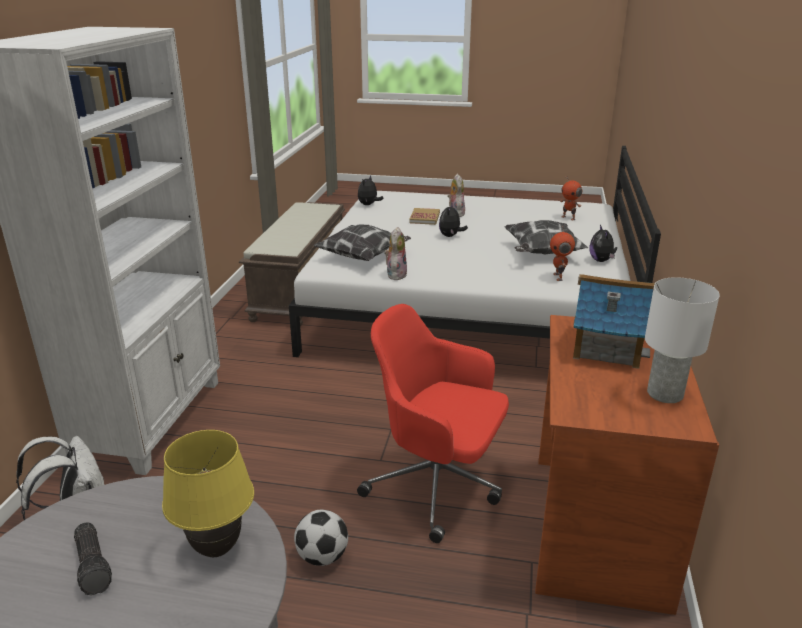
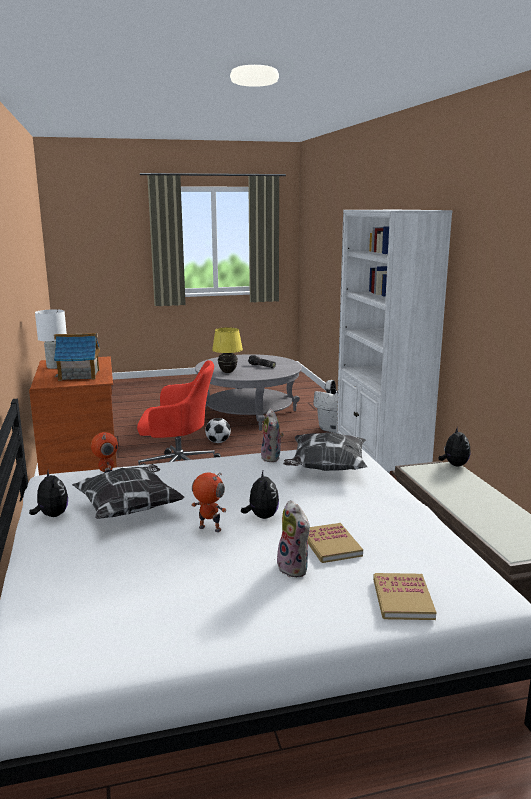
camera: 155 degrees right, 10 degrees down
plush toy [358,175,384,205] -> plush toy moved to [438,427,471,466]
toy robot [560,175,582,220] -> toy robot moved to [191,473,227,532]
none -> book [373,573,436,620]

